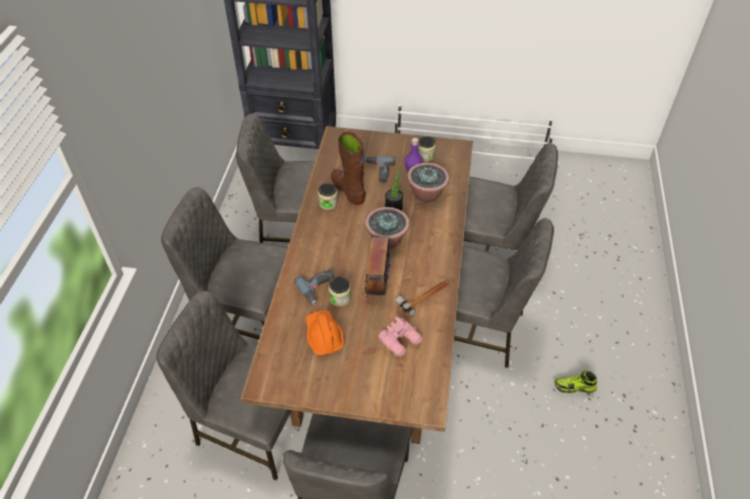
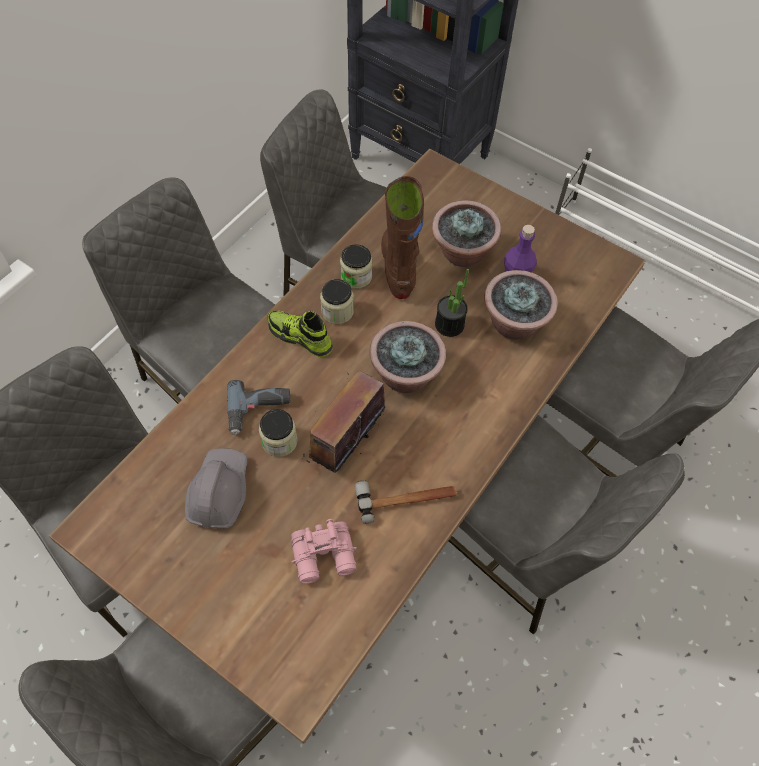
camera: 25 degrees right, 10 degrees up
orange hard hat [306,310,344,355] -> grey hard hat [185,448,247,529]
power drill [365,156,395,183] -> potted plant [432,200,501,267]
jar [418,136,436,162] -> jar moved to [320,279,354,324]
shoe [554,371,597,393] -> shoe moved to [267,310,333,357]

